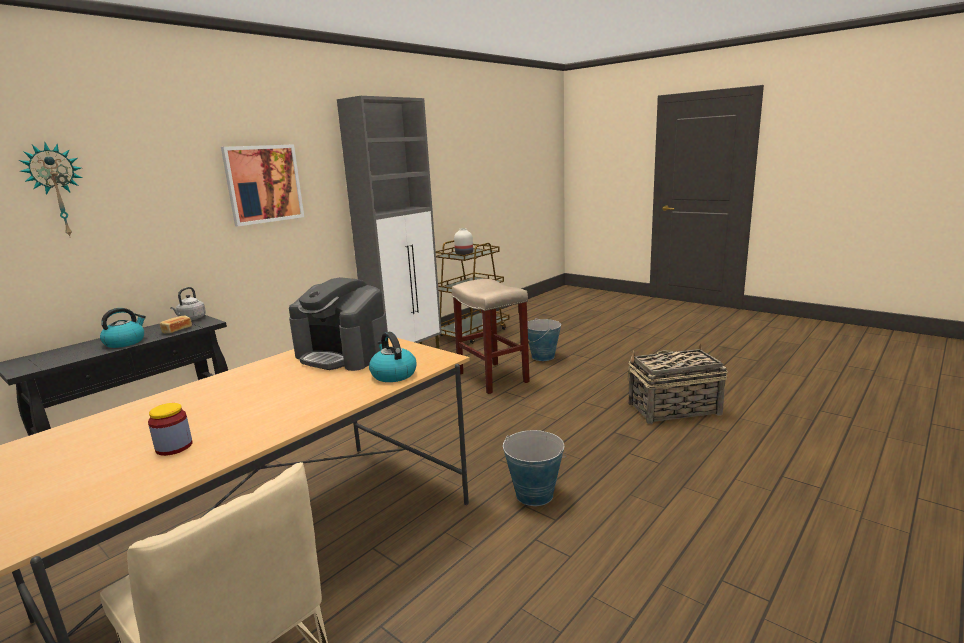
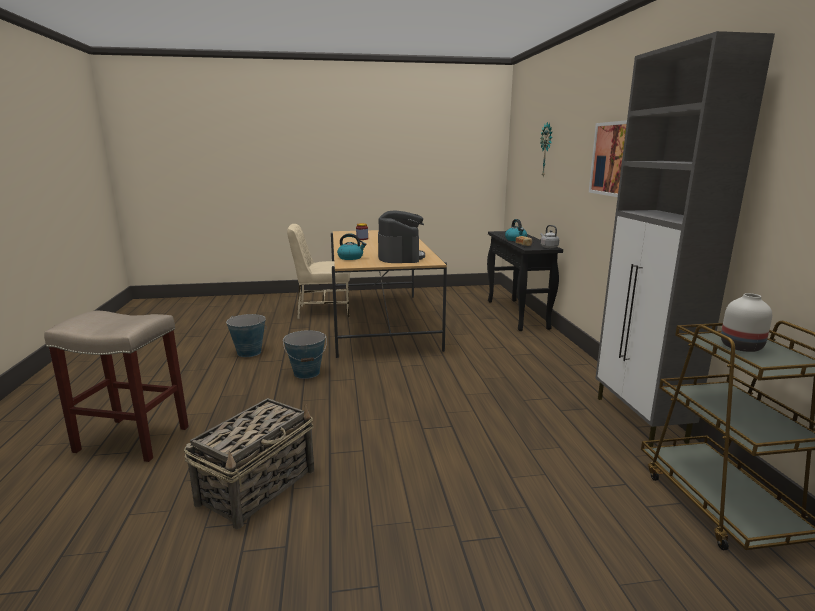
camera: 130 degrees right, 0 degrees up
coffee machine [289,277,389,371] -> coffee machine turned 105 degrees clockwise [378,210,425,263]
beige stool [452,279,530,394] -> beige stool moved to [44,310,189,462]
bucket [527,318,561,361] -> bucket moved to [226,314,267,357]

